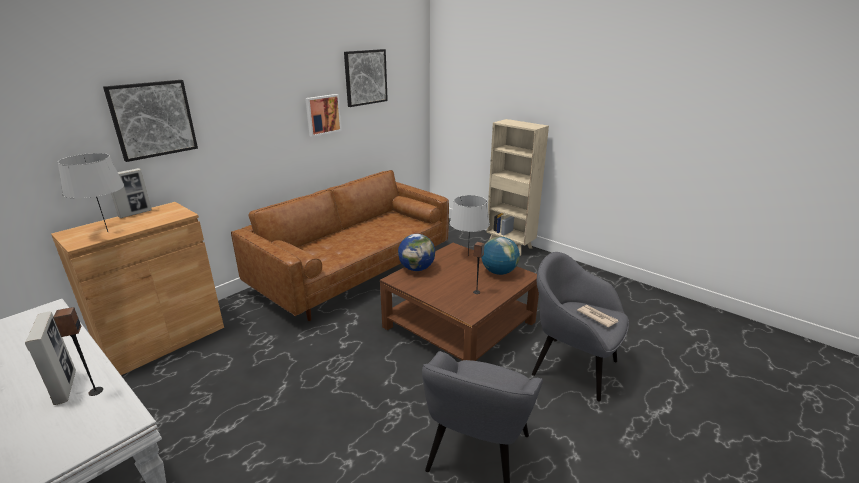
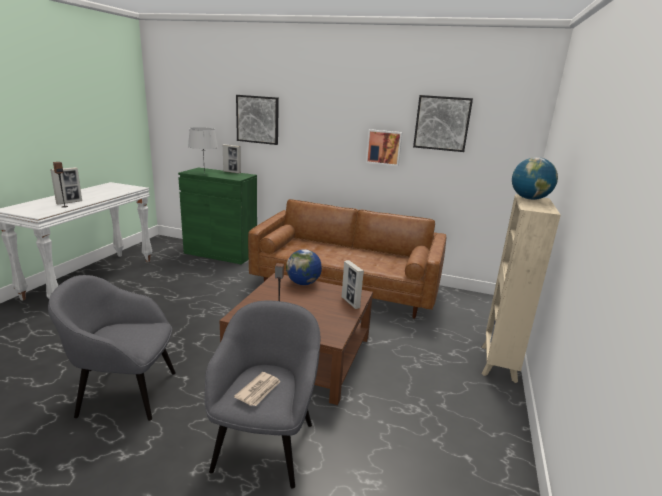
camera: 65 degrees right, 5 degrees down
brown cabinet [51,202,224,375] -> green cabinet [178,167,257,265]
grey table lamp [450,195,490,256] -> picture frame [342,260,364,309]
globe [481,237,520,275] -> globe moved to [512,157,558,200]

